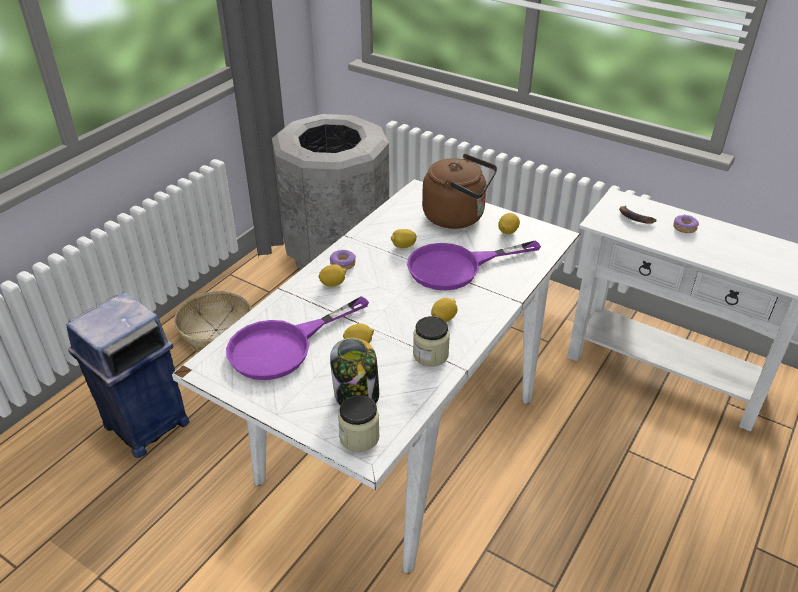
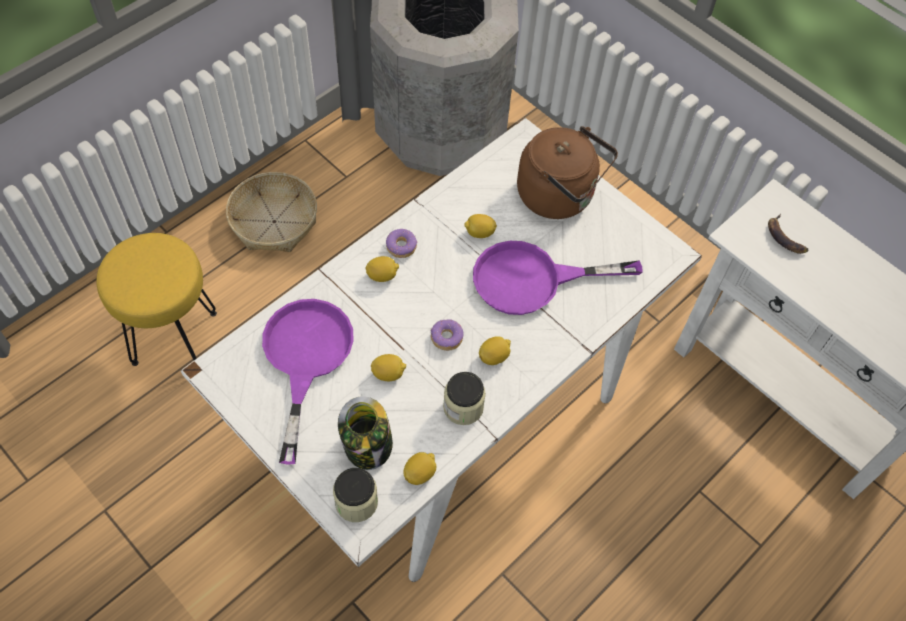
camera: 10 degrees right, 20 degrees up
blue trash can [66,292,190,458] -> yellow stool [96,233,217,366]
purple frying pan [226,296,369,380] -> purple frying pan turned 120 degrees clockwise [262,299,354,465]
lemon [498,213,520,234] -> lemon moved to [403,452,437,485]
donut [673,214,699,233] -> donut moved to [431,319,464,351]

